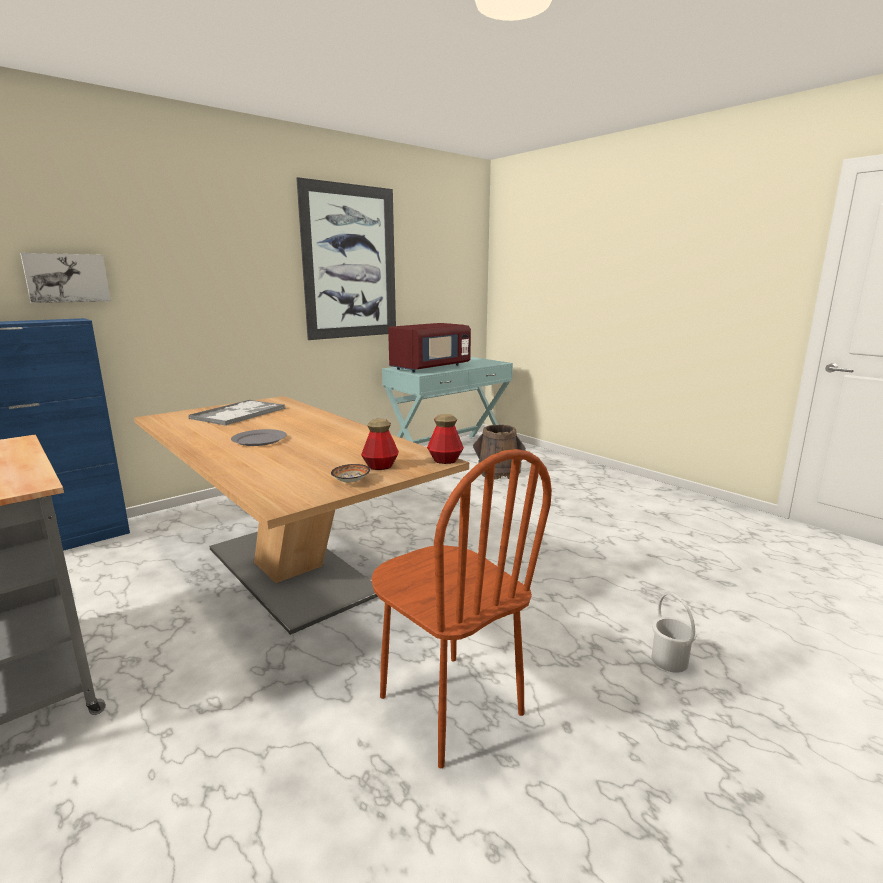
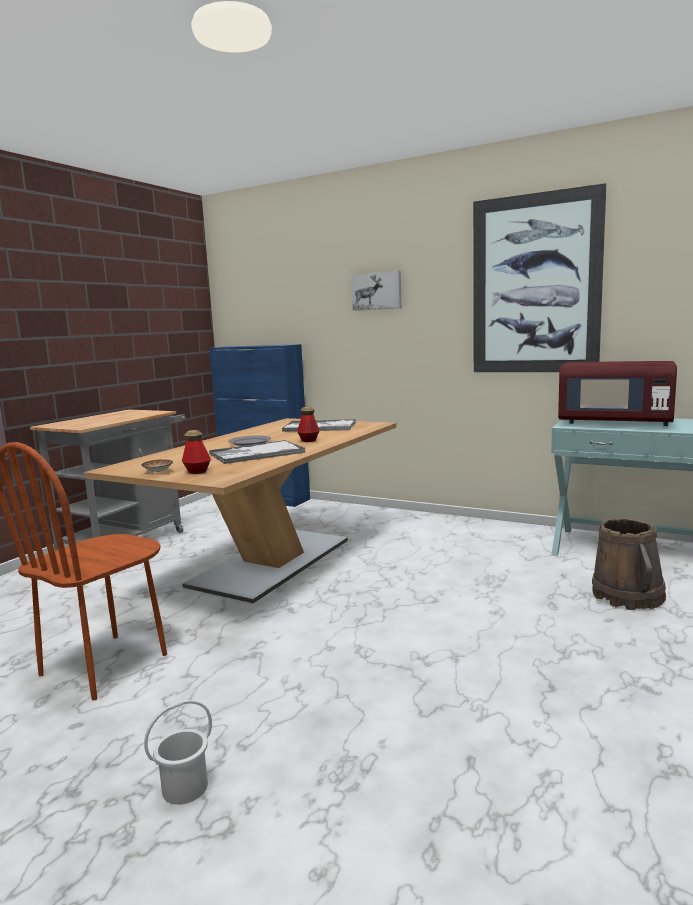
camera: 70 degrees right, 5 degrees down
picture [20,253,111,303] -> picture moved to [351,271,402,311]
bottle [427,414,464,464] -> bottle moved to [297,407,319,442]
none -> tray [209,440,305,464]

